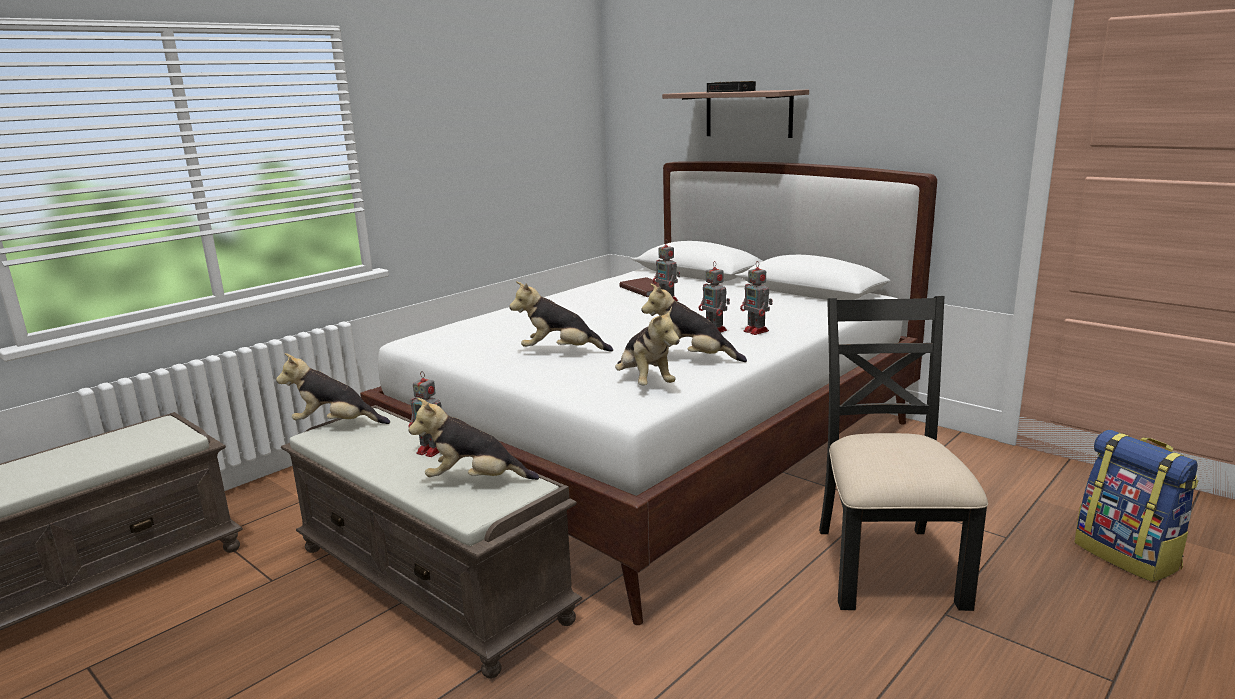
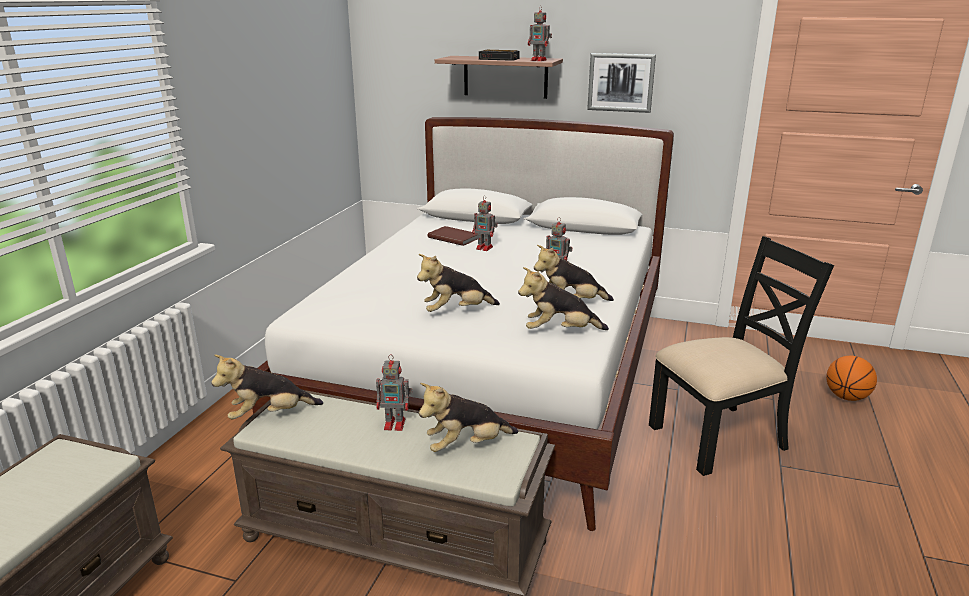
camera: 25 degrees left, 5 degrees up
plush toy [615,307,680,385] -> plush toy turned 135 degrees clockwise [518,267,609,330]
toy robot [740,262,773,335] -> toy robot moved to [528,5,552,61]
black chair [819,296,988,611] -> black chair turned 90 degrees clockwise [649,236,834,476]
backpack [1075,430,1199,582] -> basketball [826,356,877,401]
none -> picture [587,53,656,113]

